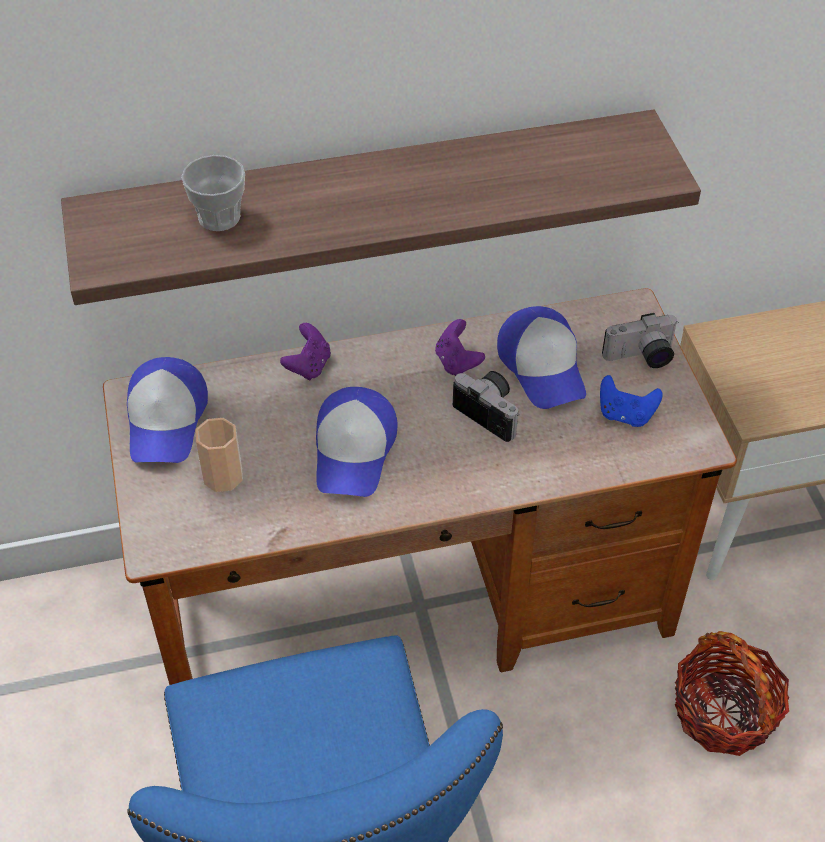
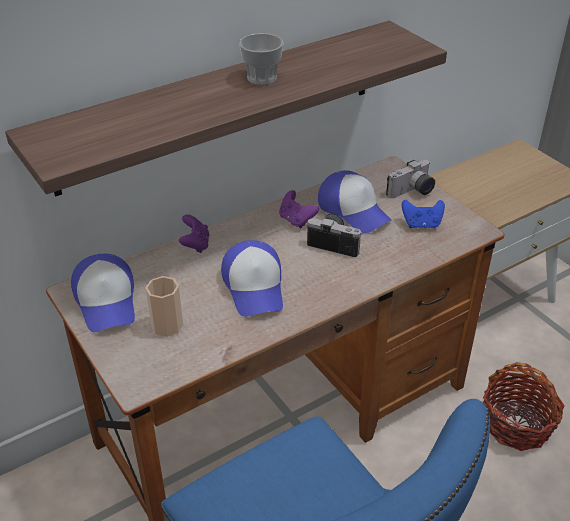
camera: 20 degrees left, 10 degrees down
cup [181,155,245,231] -> cup moved to [239,33,283,85]

